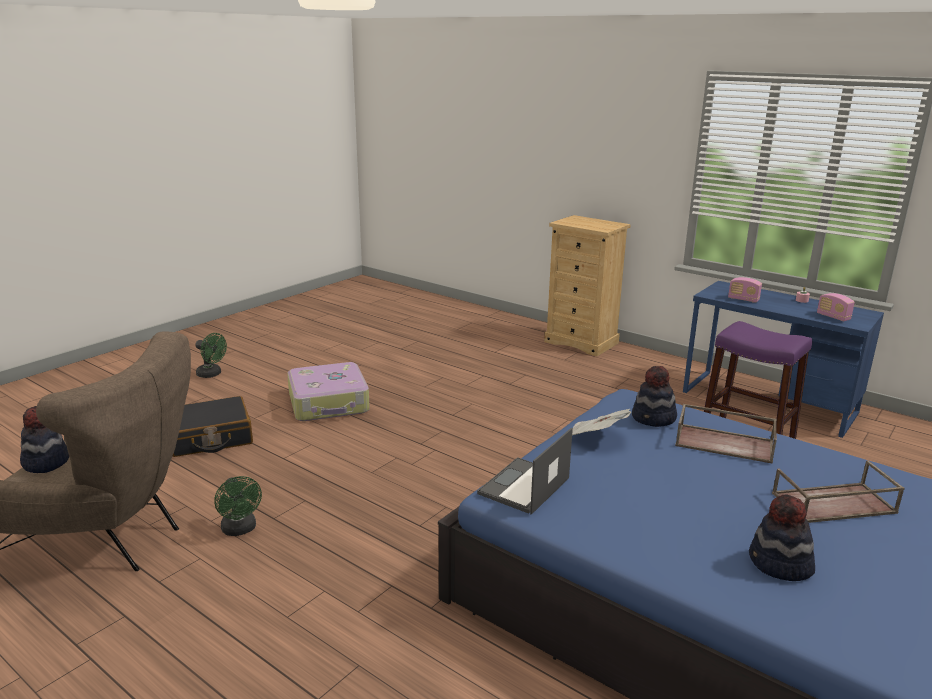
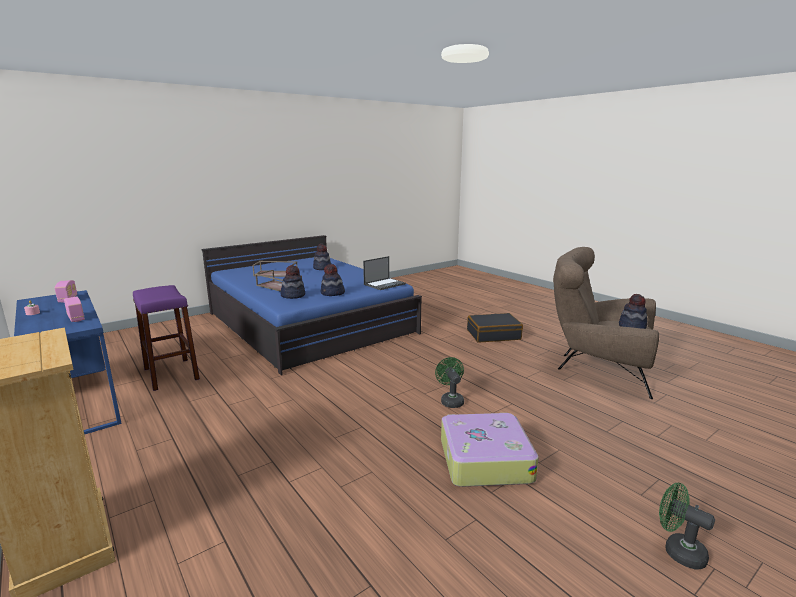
camera: 165 degrees left, 5 degrees down
black suitcase [173,396,253,457] -> black suitcase moved to [467,313,523,342]
green fan [214,476,262,536] -> green fan moved to [435,357,464,408]
newspaper [572,409,631,435] -> hat [321,264,345,296]

